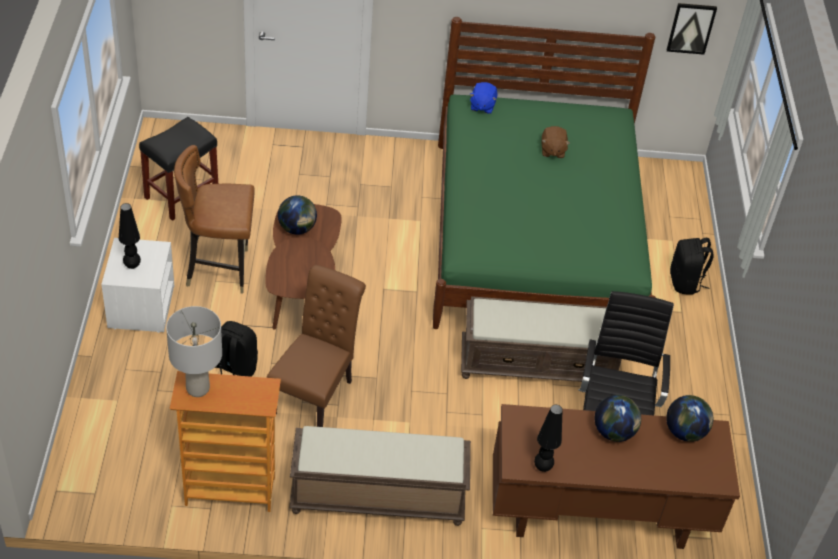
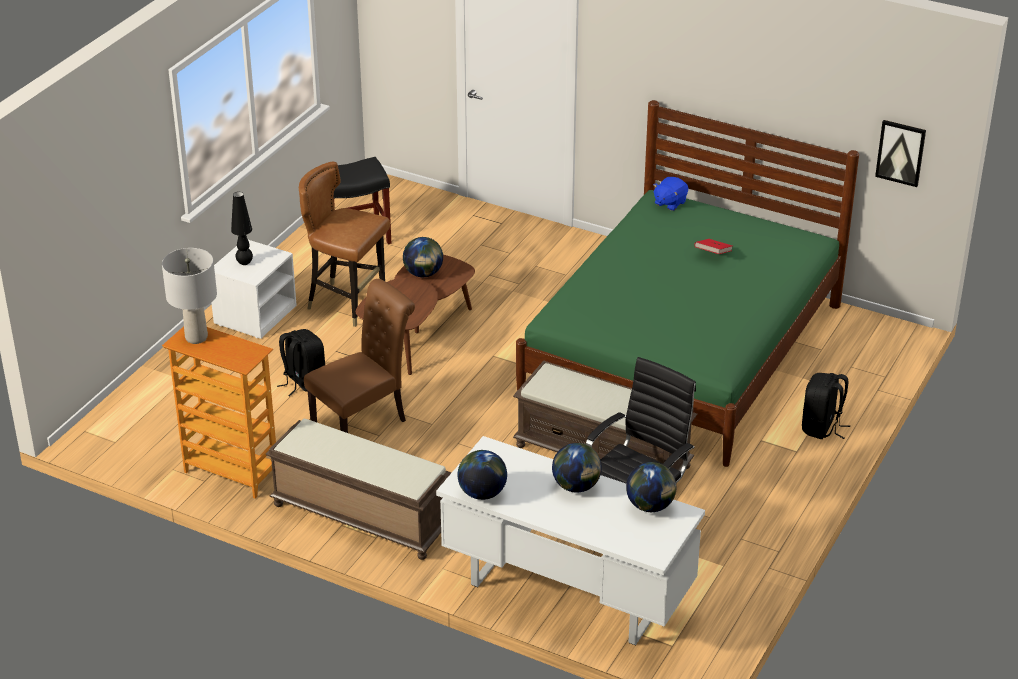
camera: 30 degrees right, 10 degrees down
brown desk [493,404,740,549] -> white desk [436,436,705,646]
black table lamp [534,405,563,472] -> globe [457,450,507,500]
brown plush toy [542,126,570,158] -> red book [694,239,732,254]

